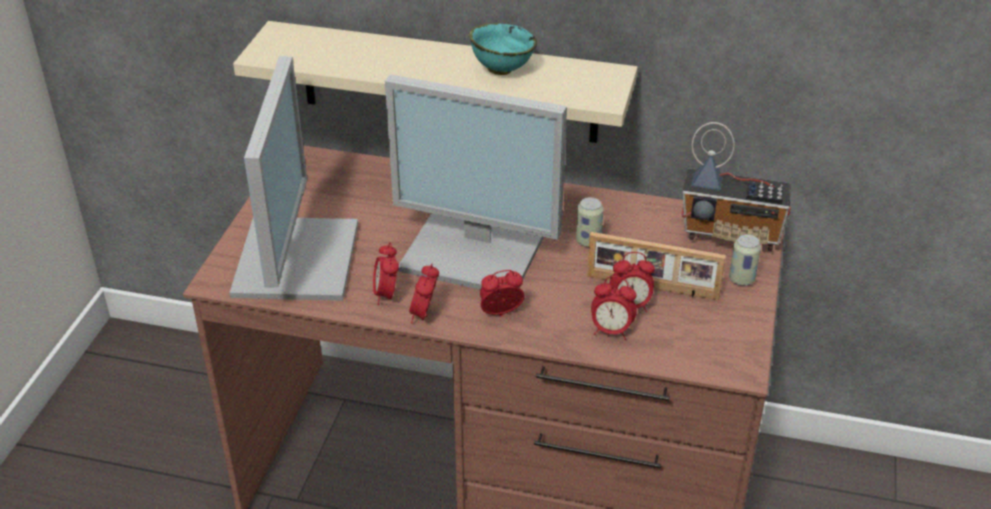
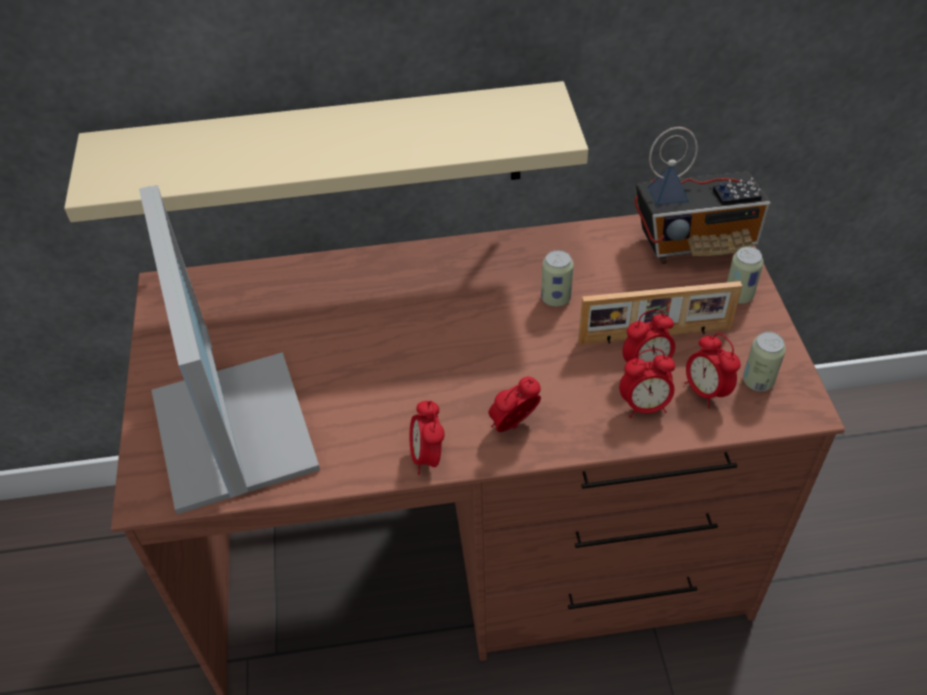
camera: 20 degrees left, 10 degrees up
alarm clock [373,242,399,305] -> alarm clock moved to [685,333,741,408]
monitor [385,74,567,290] -> none
turquoise bowl [469,23,537,75] -> none
none -> can [743,331,786,392]

